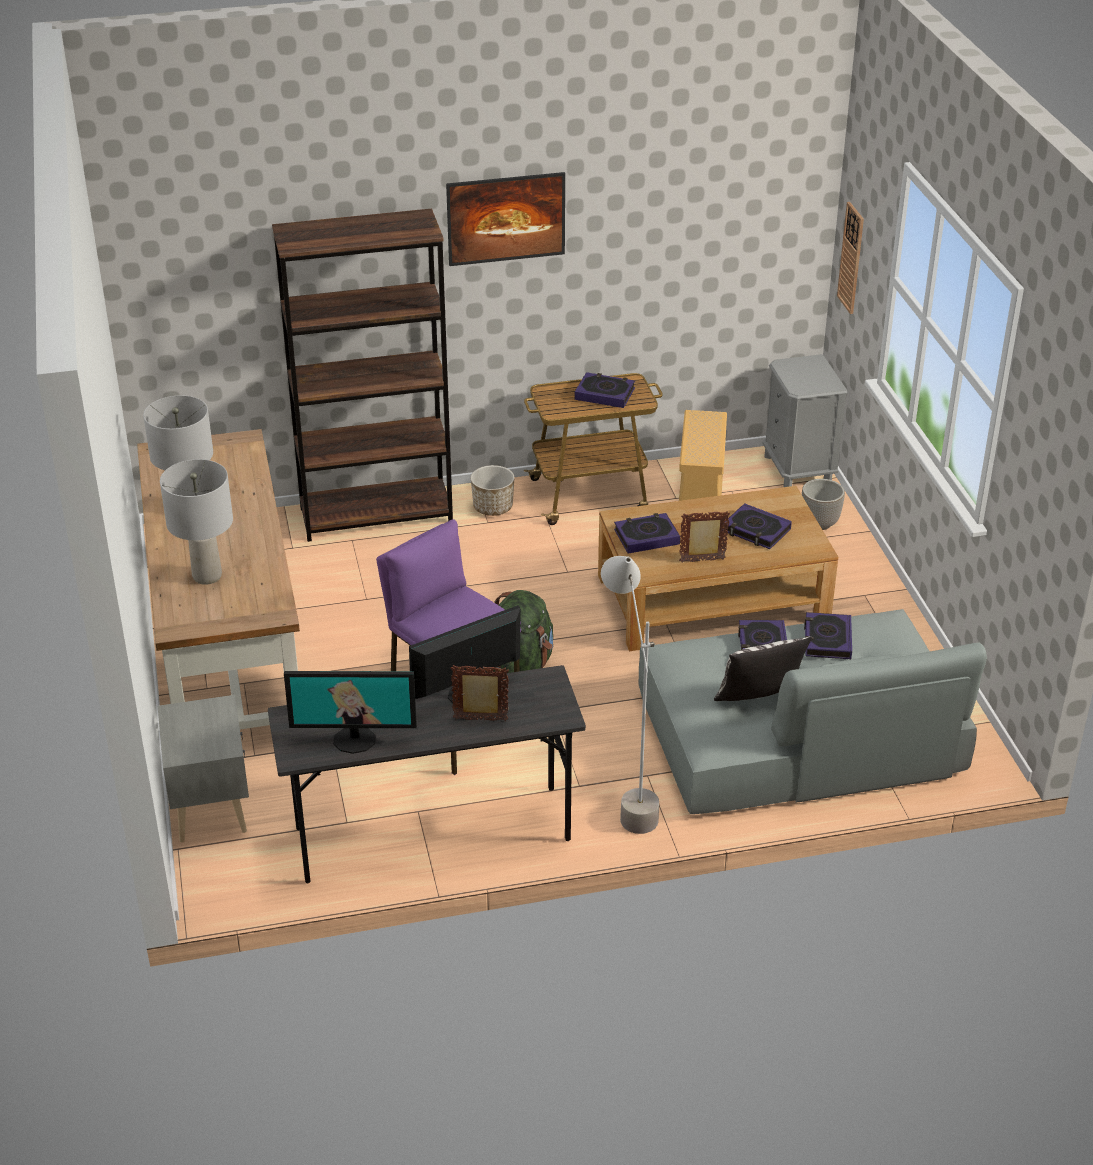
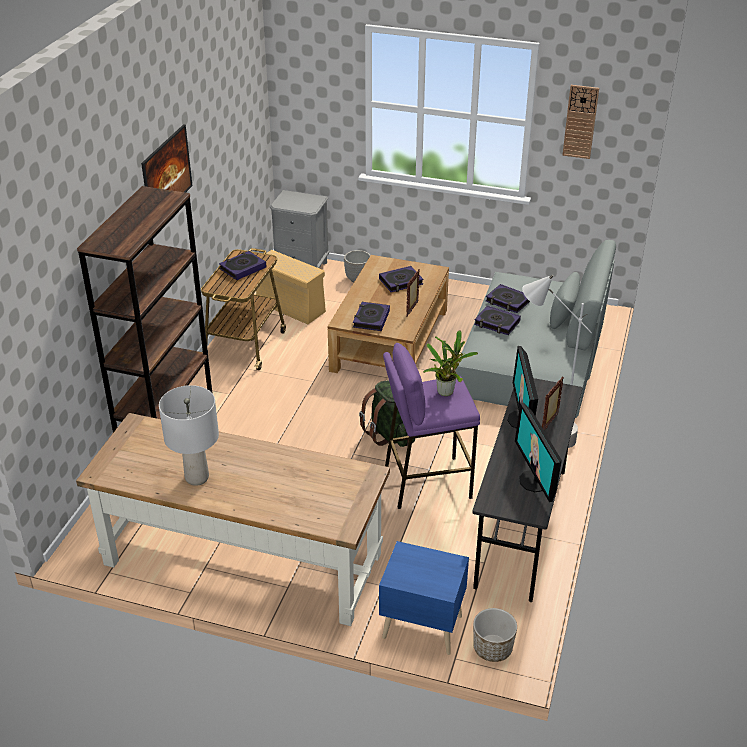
camera: 60 degrees left, 0 degrees up
grey nightstand [158,695,249,842] -> blue nightstand [379,541,469,655]
grey table lamp [160,459,233,585] -> none
monitor [284,671,417,754] -> monitor turned 135 degrees clockwise [515,403,562,502]
planter [471,465,514,516] -> planter moved to [473,608,517,662]
pillow [714,636,812,701] -> none
wall clock [837,202,864,314] -> wall clock moved to [562,85,599,159]
none -> potted plant [423,331,478,396]

